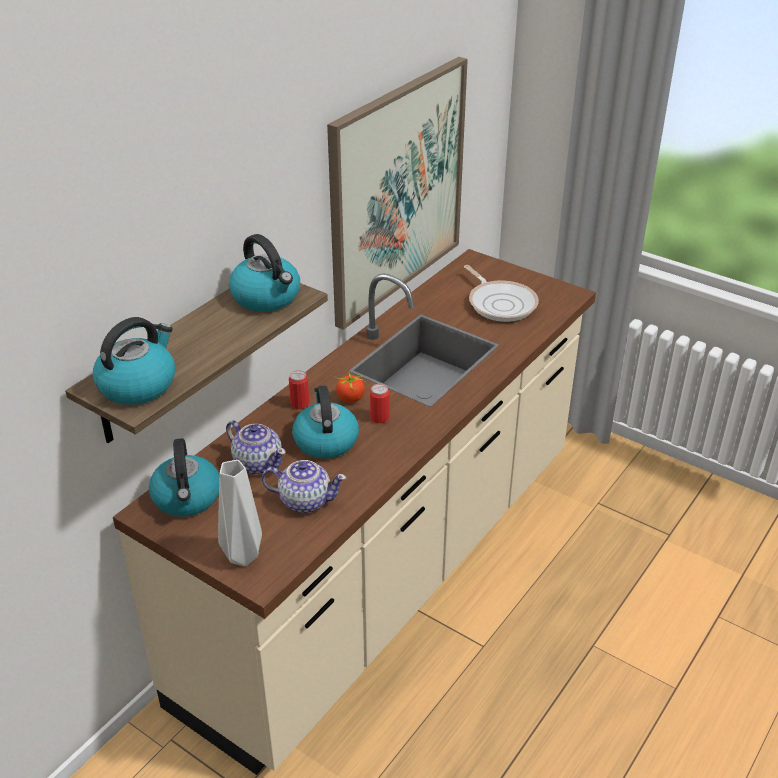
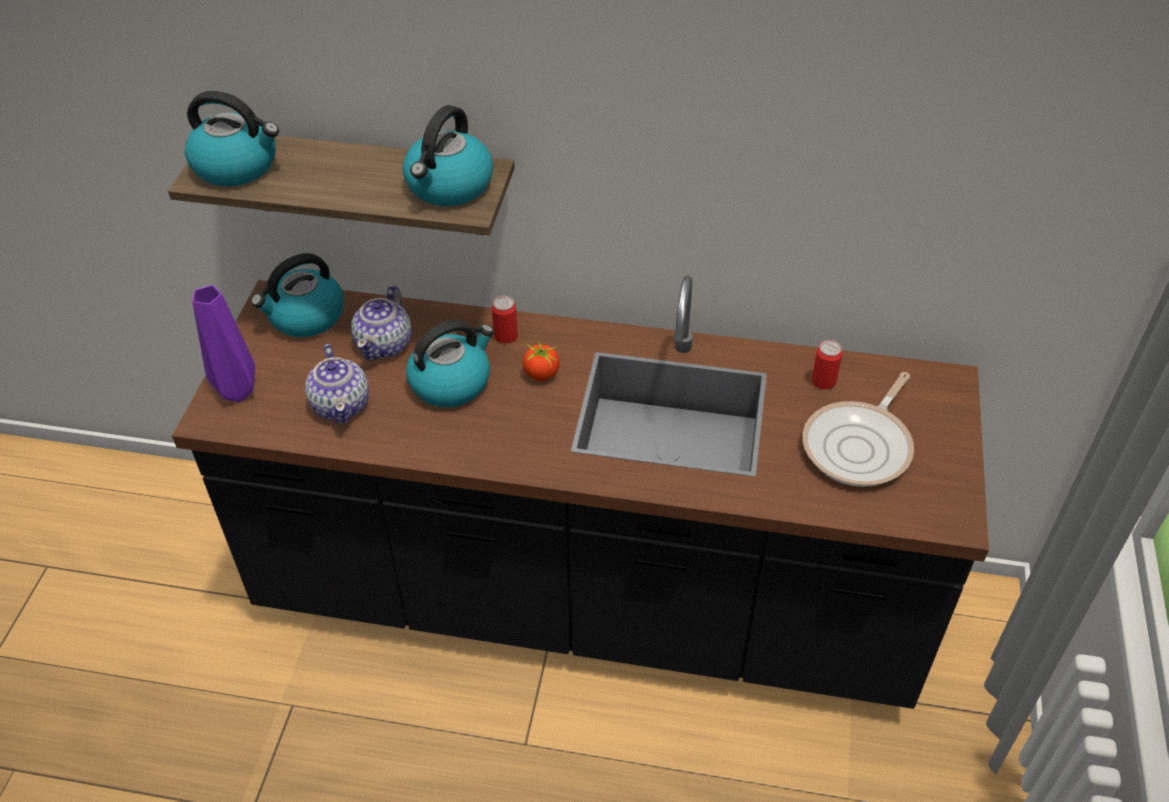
camera: 65 degrees right, 10 degrees up
beige counter [113,249,596,775] -> black counter [172,276,989,709]
grey vase [218,460,262,567] -> purple vase [192,285,255,402]
picture [327,57,468,330] -> none
can [370,384,389,423] -> can moved to [811,340,843,389]

